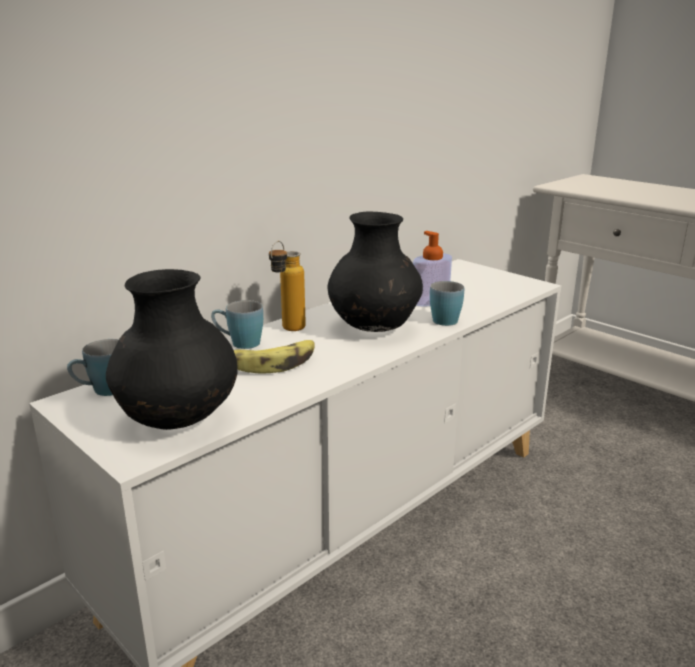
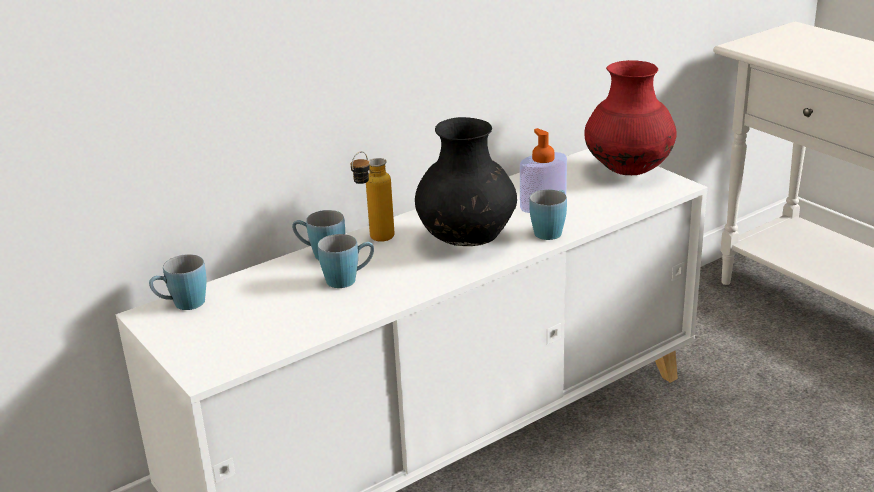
camera: 10 degrees right, 5 degrees up
black vase [106,269,238,430] -> none
banana [234,340,315,374] -> blue mug [318,234,374,288]
none -> red vase [584,60,677,175]

